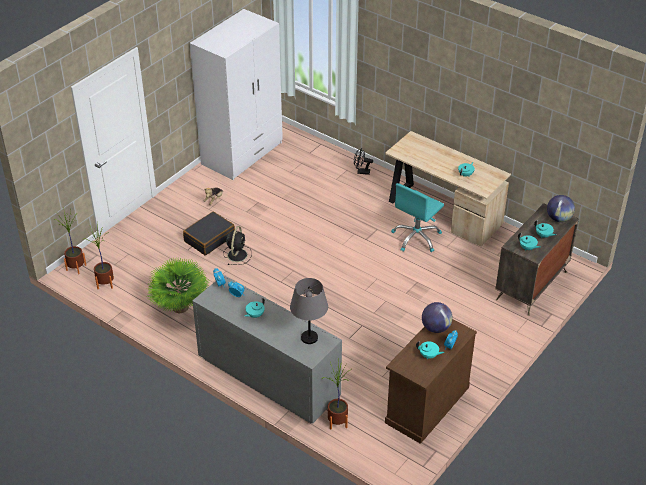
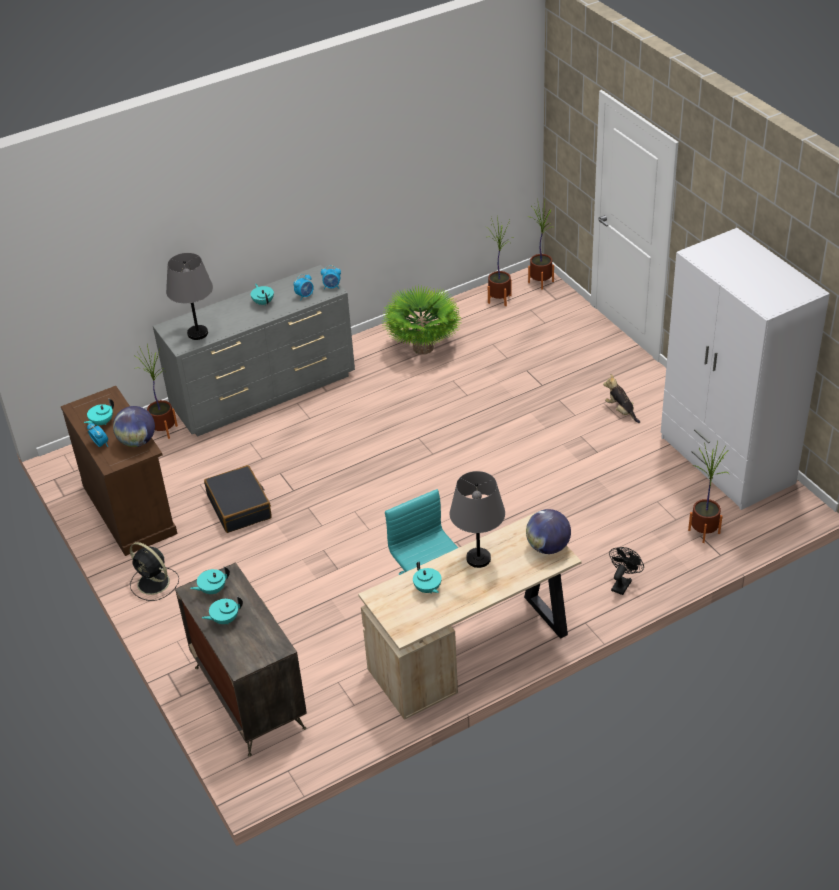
camera: 115 degrees right, 0 degrees up
black suitcase [183,211,235,255] -> black suitcase moved to [204,465,272,533]
black fan [223,226,252,265] -> black fan moved to [130,542,179,601]
globe [547,195,575,222] -> globe moved to [526,509,571,554]
none -> grey table lamp [450,471,505,568]
none -> potted plant [688,441,730,543]

